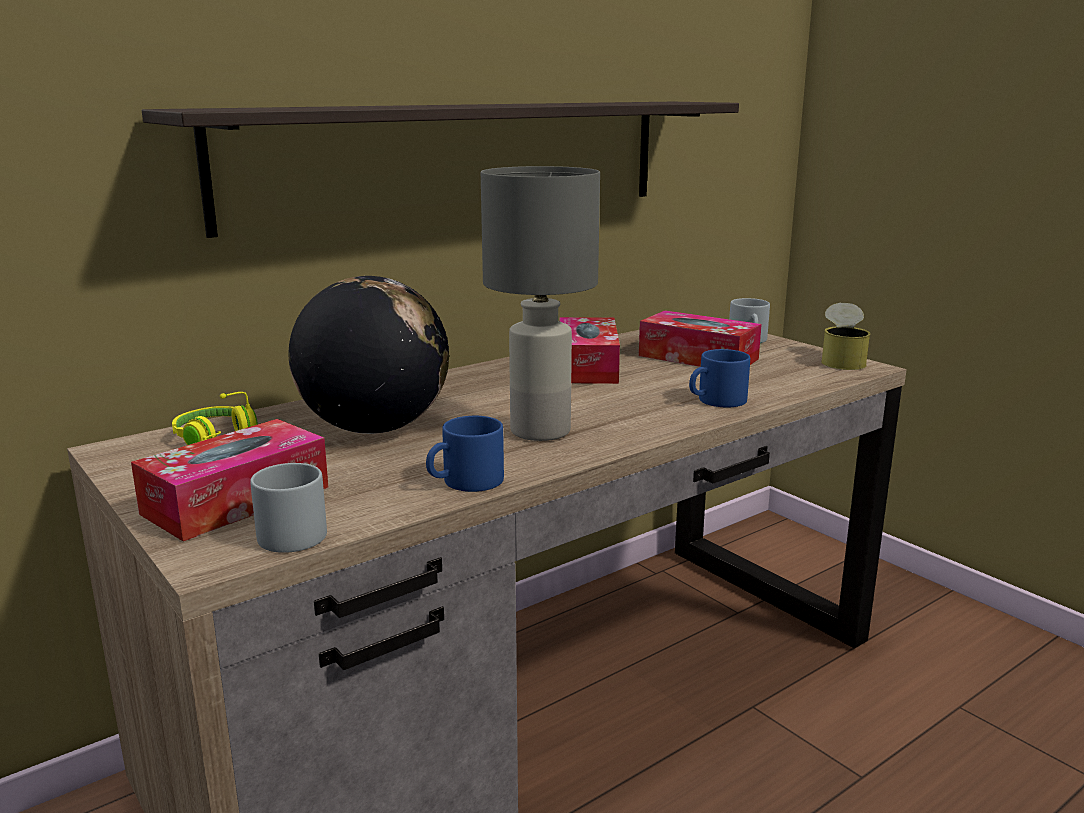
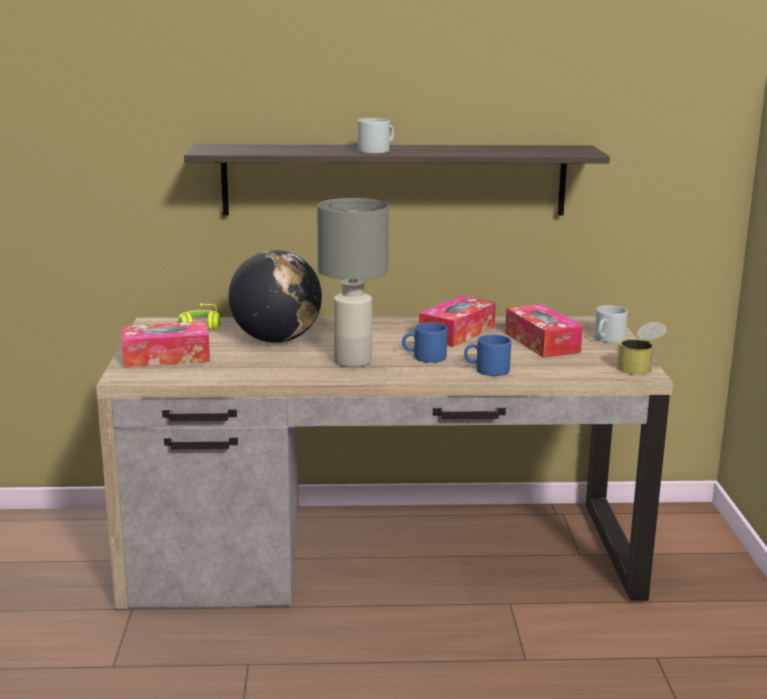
camera: 35 degrees right, 0 degrees up
grey mug [250,463,327,553] -> grey mug moved to [358,118,394,154]
blue mug [426,416,504,492] -> blue mug moved to [402,323,447,363]

